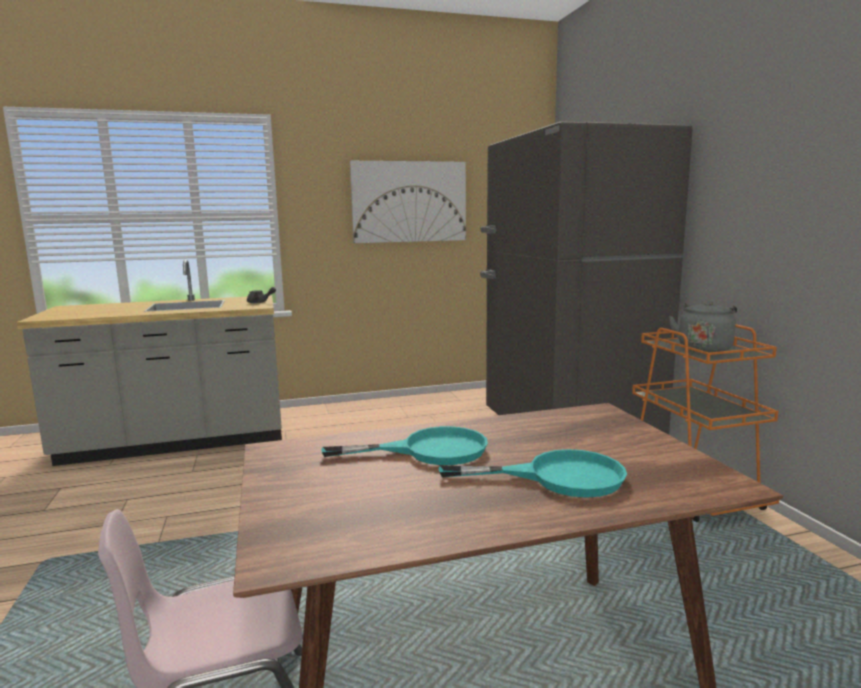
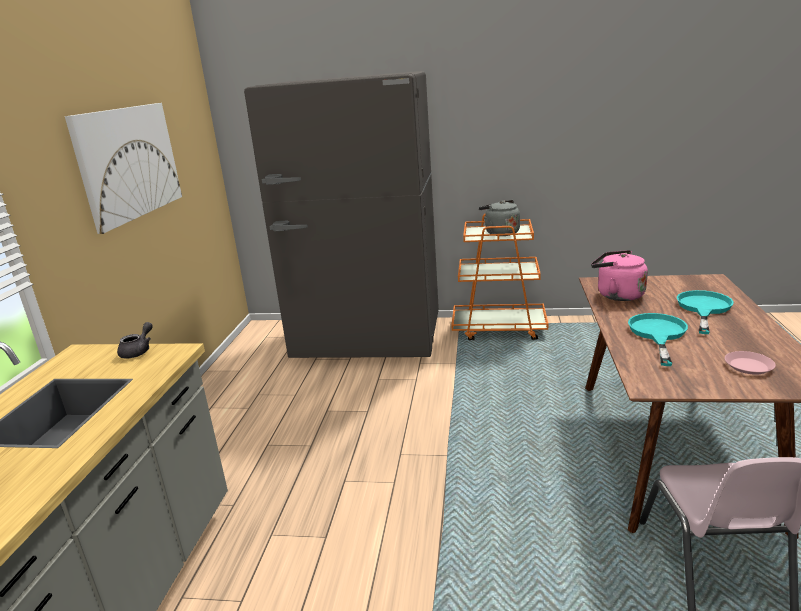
camera: 65 degrees left, 10 degrees up
none -> pink kettle [591,250,648,301]
none -> pink plate [725,351,776,375]

